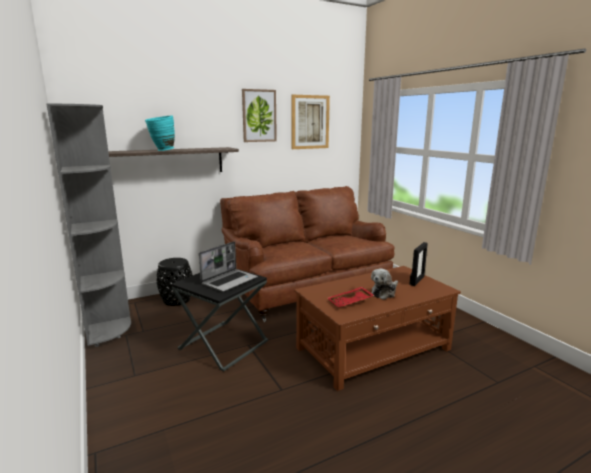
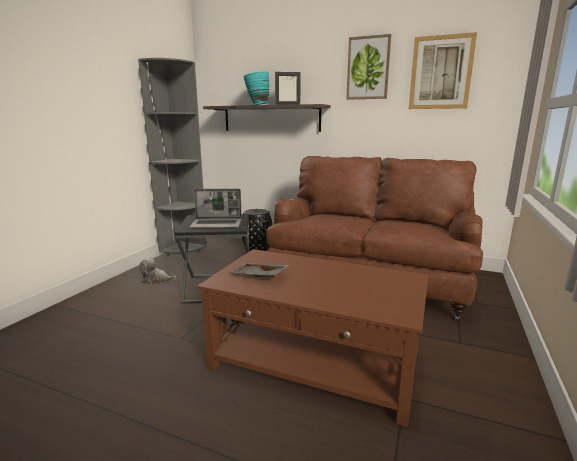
camera: 50 degrees right, 0 degrees up
red tray [327,287,375,307] -> grey tray [229,263,289,277]
plush toy [371,268,398,300] -> plush toy moved to [139,257,176,284]
picture frame [409,242,428,286] -> picture frame moved to [275,72,301,105]

